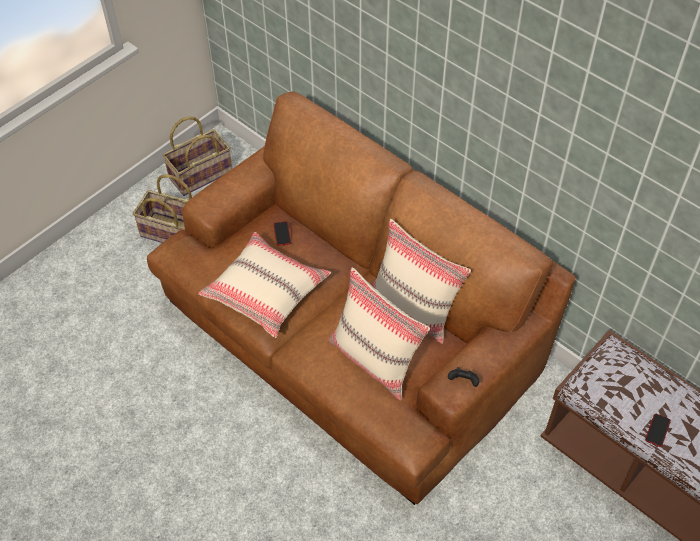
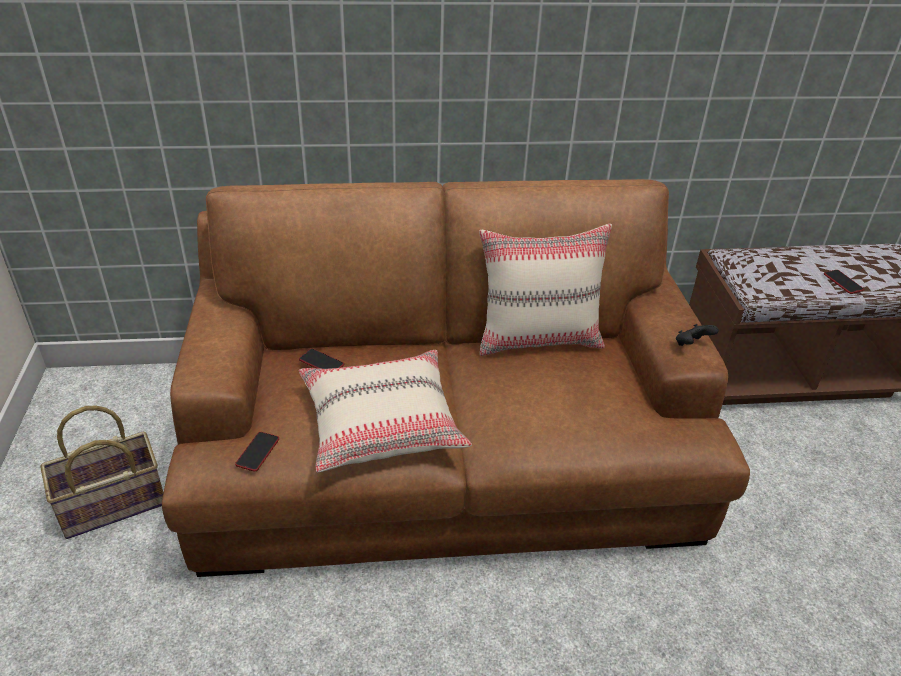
camera: 50 degrees left, 15 degrees down
basket [163,116,232,196] -> none
beige pillow [329,268,430,401] -> none
none -> phone [235,432,279,472]

